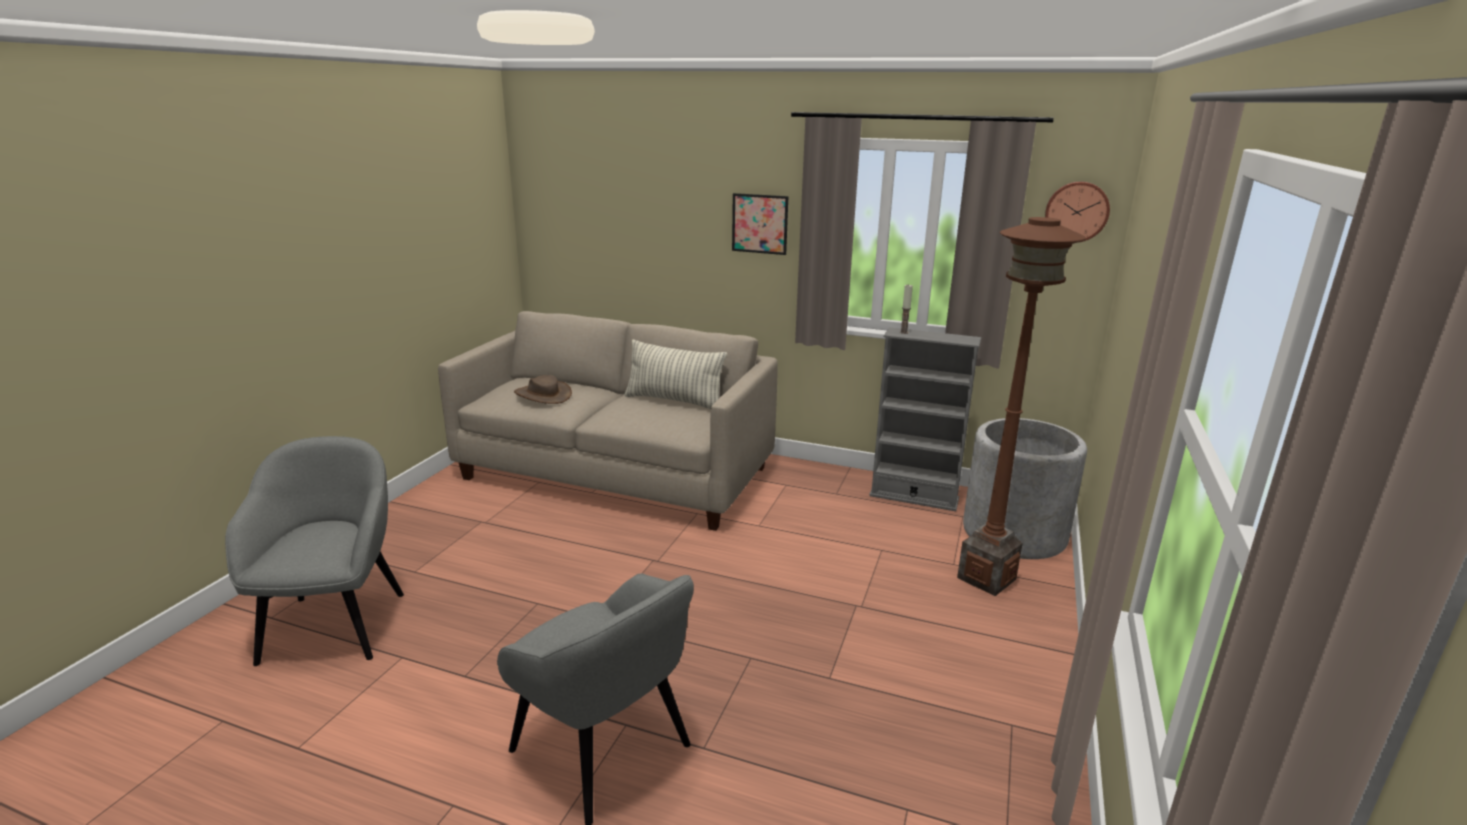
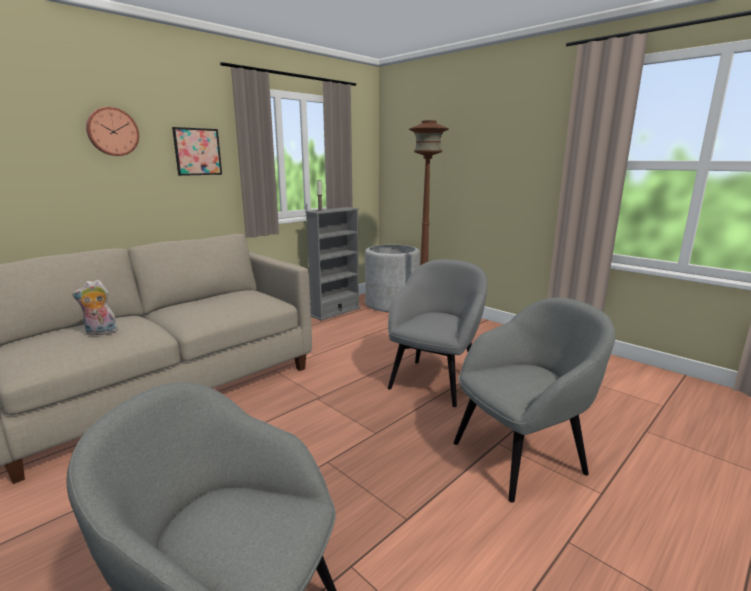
camera: 65 degrees left, 5 degrees down
brown hat [514,375,572,404] -> plush toy [72,280,118,336]
pillow [624,339,727,410] -> none
wall clock [1045,181,1110,243] -> wall clock moved to [86,107,139,156]
none -> grey armchair [388,259,487,407]

